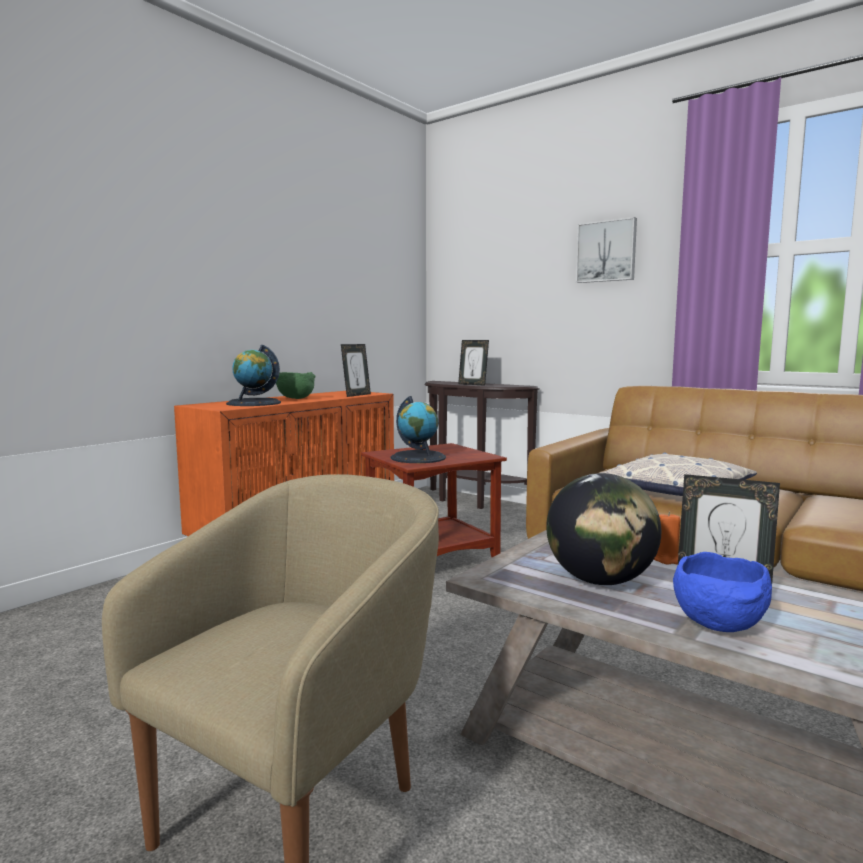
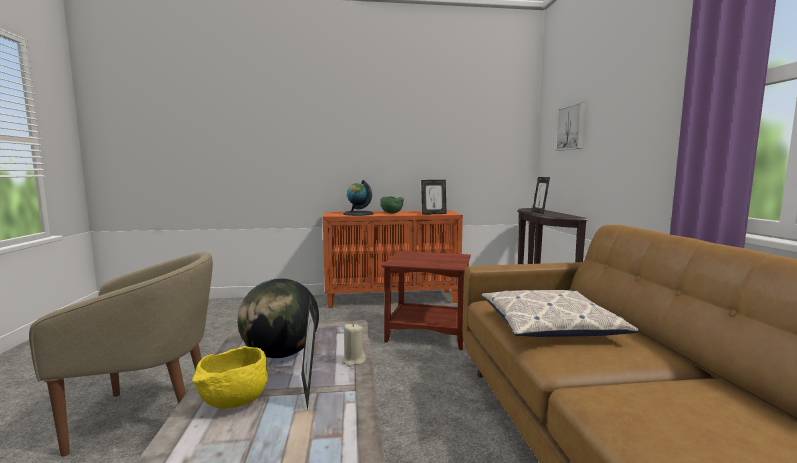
camera: 45 degrees right, 0 degrees up
globe [391,396,446,463] -> none
picture [576,217,637,283] -> picture moved to [555,102,586,151]
orange candle [654,512,681,565] -> beige candle [342,324,366,367]
blue bowl [673,552,772,632] -> yellow bowl [192,346,268,409]

